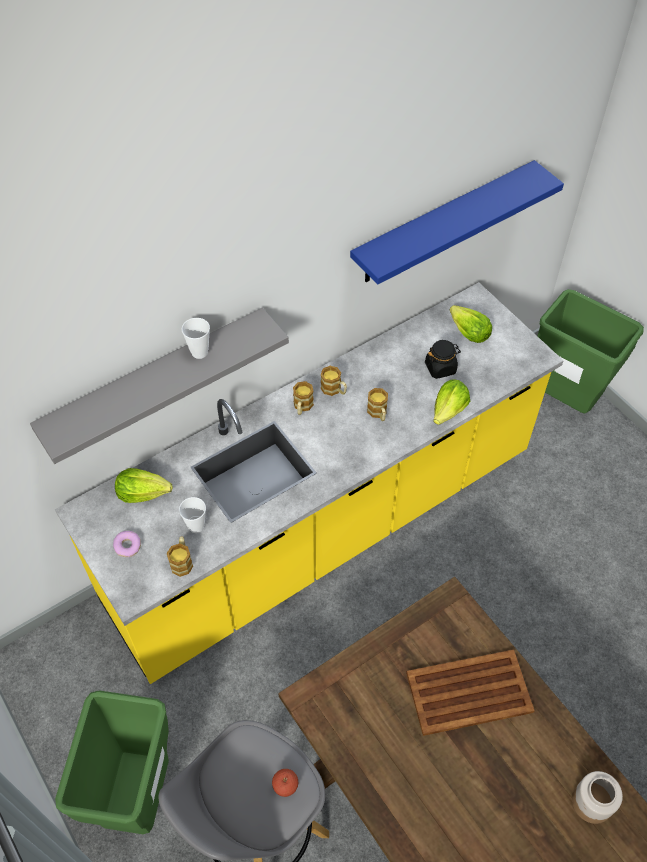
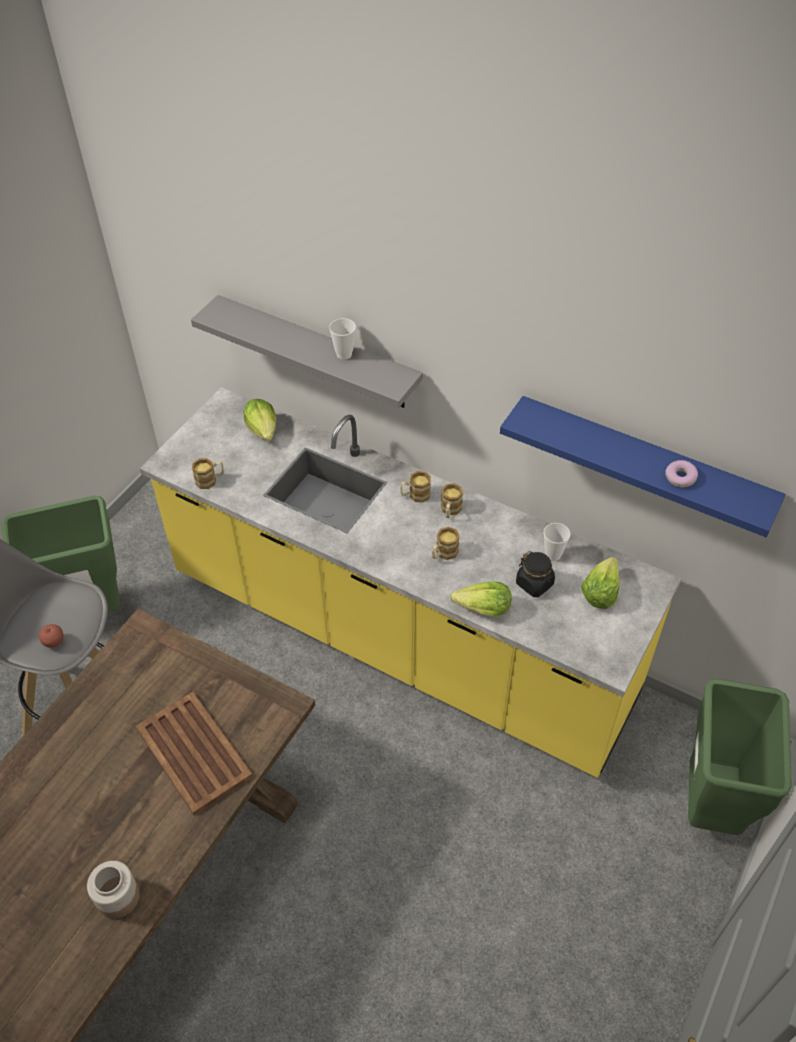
camera: 65 degrees right, 5 degrees down
donut [113,531,141,557] -> donut moved to [665,460,698,487]
cup [179,497,206,533] -> cup moved to [544,523,570,561]

